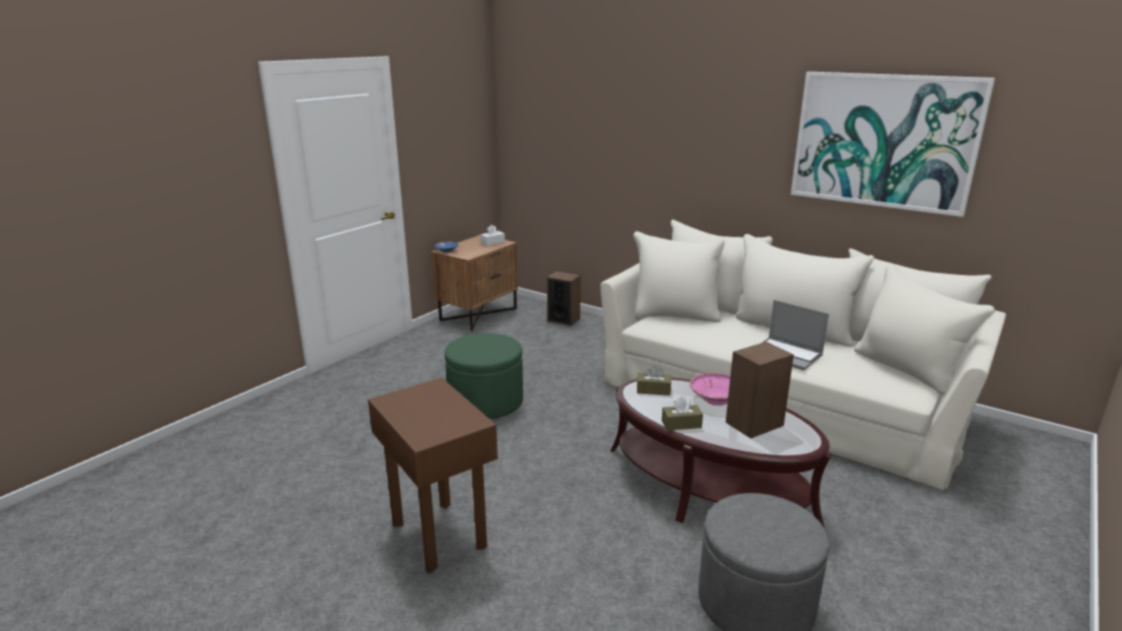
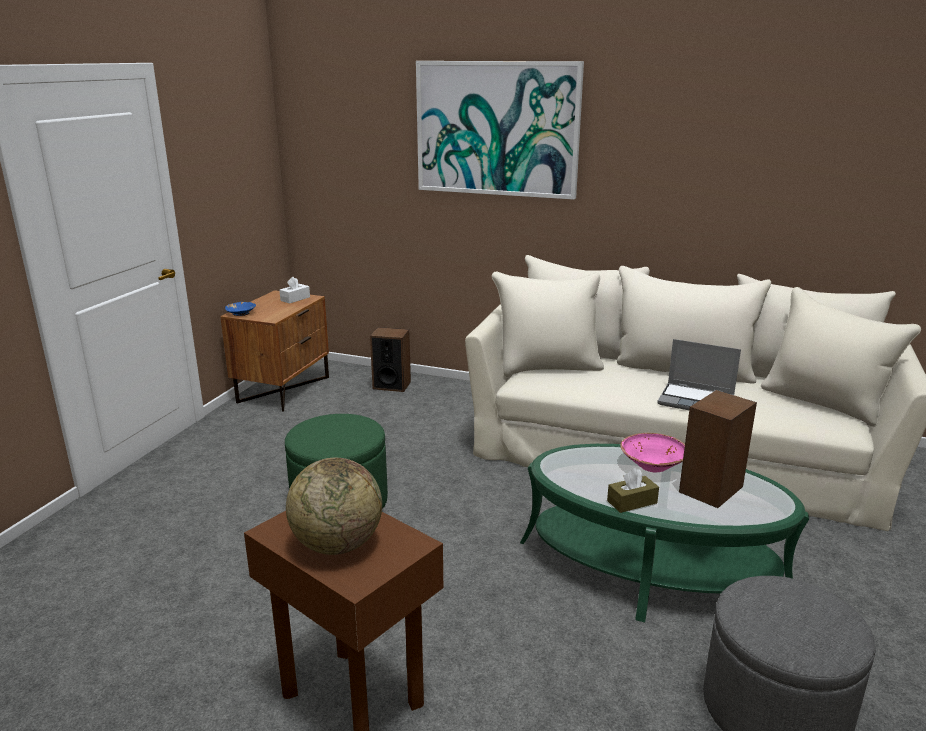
camera: 15 degrees left, 0 degrees up
brown coffee table [611,377,832,528] -> green coffee table [520,444,809,622]
brown tissue box [637,366,671,396] -> none
picture [791,72,995,217] -> picture moved to [416,61,584,200]
none -> globe [286,458,382,555]

